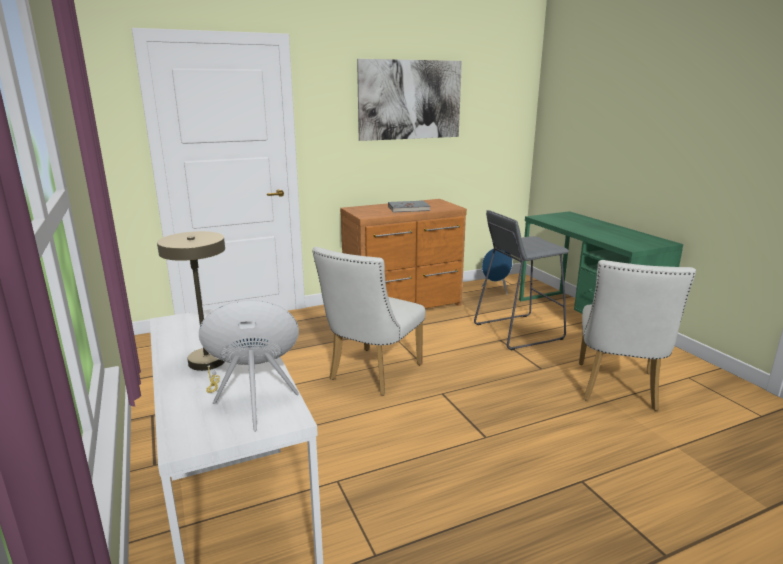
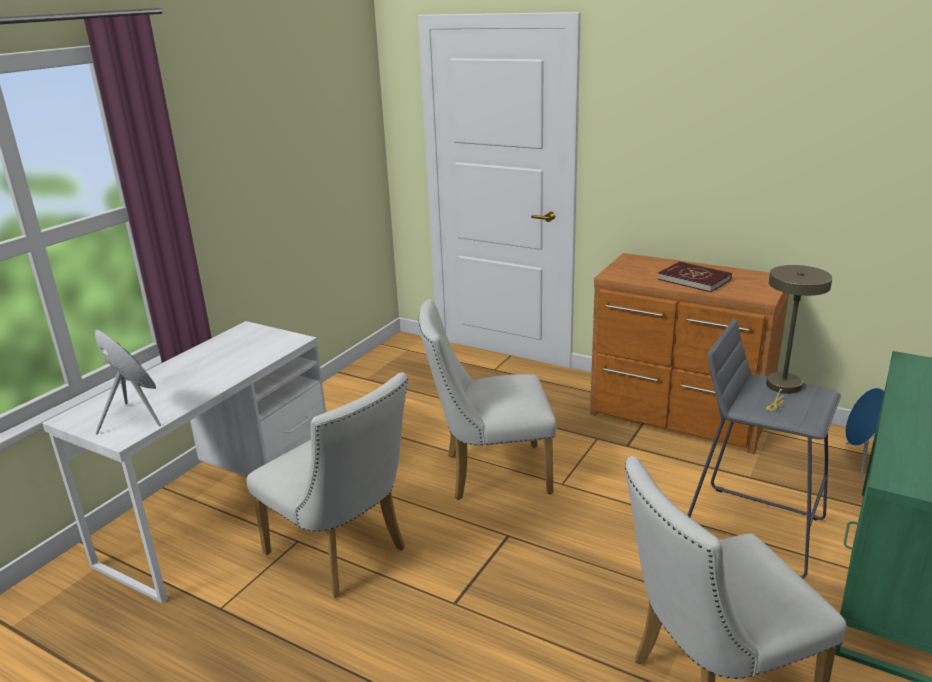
camera: 55 degrees right, 5 degrees up
beige table lamp [157,231,225,393] -> beige table lamp moved to [766,265,832,411]
picture [357,59,462,141] -> none
grey book [388,201,431,213] -> red book [658,262,732,292]
none -> white chair [247,372,408,598]

